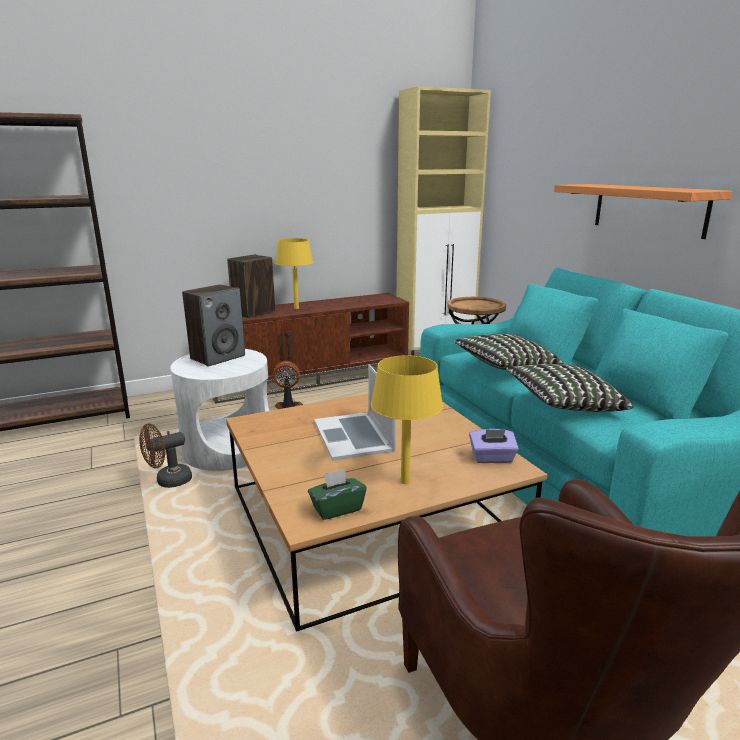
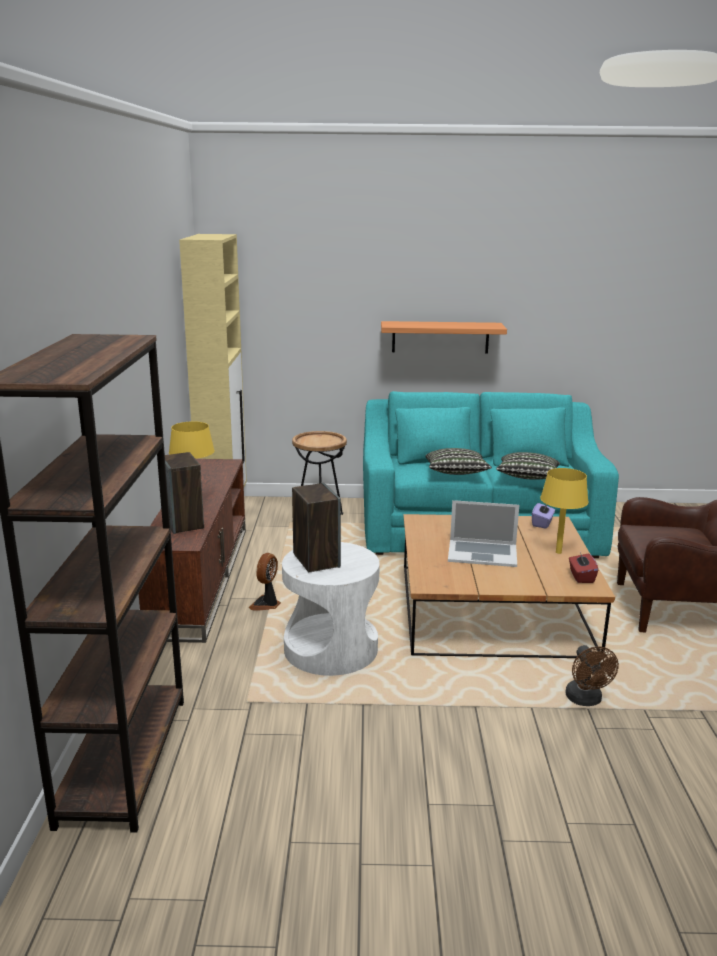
camera: 65 degrees left, 0 degrees up
brown fan [139,423,192,488] -> brown fan moved to [566,645,619,706]
green tissue box [308,469,367,520] -> red tissue box [569,552,598,583]

